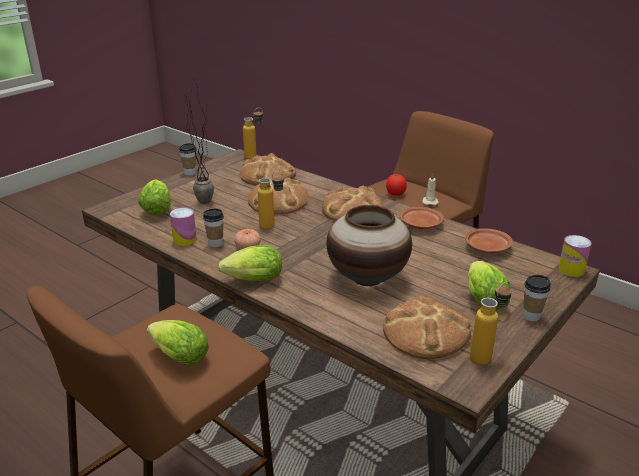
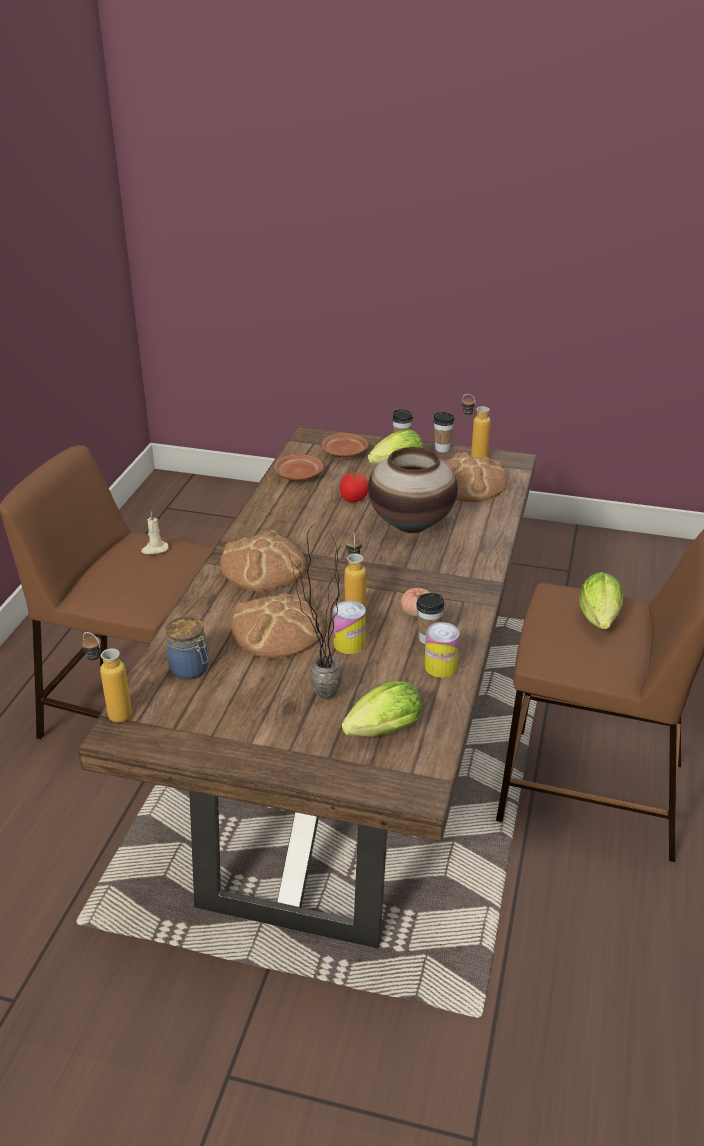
camera: 115 degrees left, 5 degrees up
cup [179,143,196,175] -> cup moved to [433,412,455,452]
lettuce [218,245,282,281] -> none
bread [240,153,296,185] -> jar [166,617,208,680]
tomato [386,174,407,196] -> tomato moved to [340,473,368,502]
brown plate [399,207,444,229] -> brown plate moved to [321,433,369,457]
can [558,235,592,277] -> can moved to [333,601,366,654]

